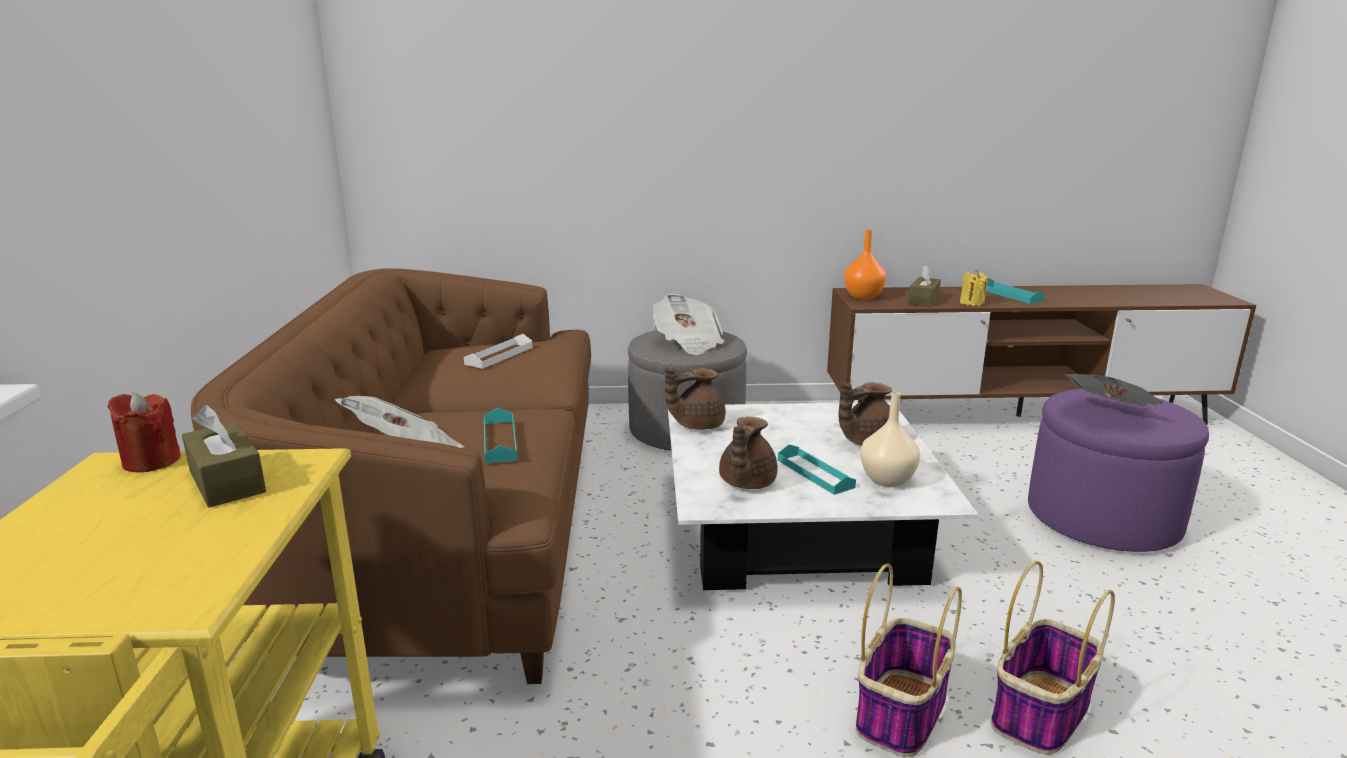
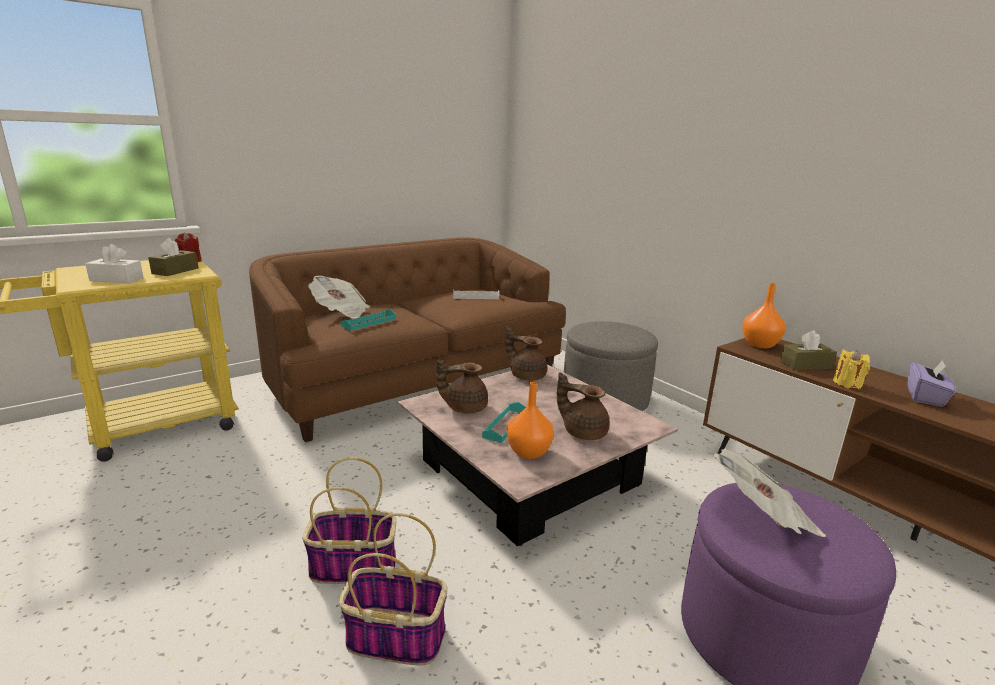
camera: 55 degrees right, 0 degrees up
newspaper [652,293,724,355] -> none
white coffee table [668,402,979,590] -> pink coffee table [398,364,678,547]
beige vase [860,392,920,487] -> orange vase [507,382,554,459]
turquoise tray [986,278,1045,304] -> purple tissue box [907,360,956,407]
none -> white tissue box [85,244,144,283]

